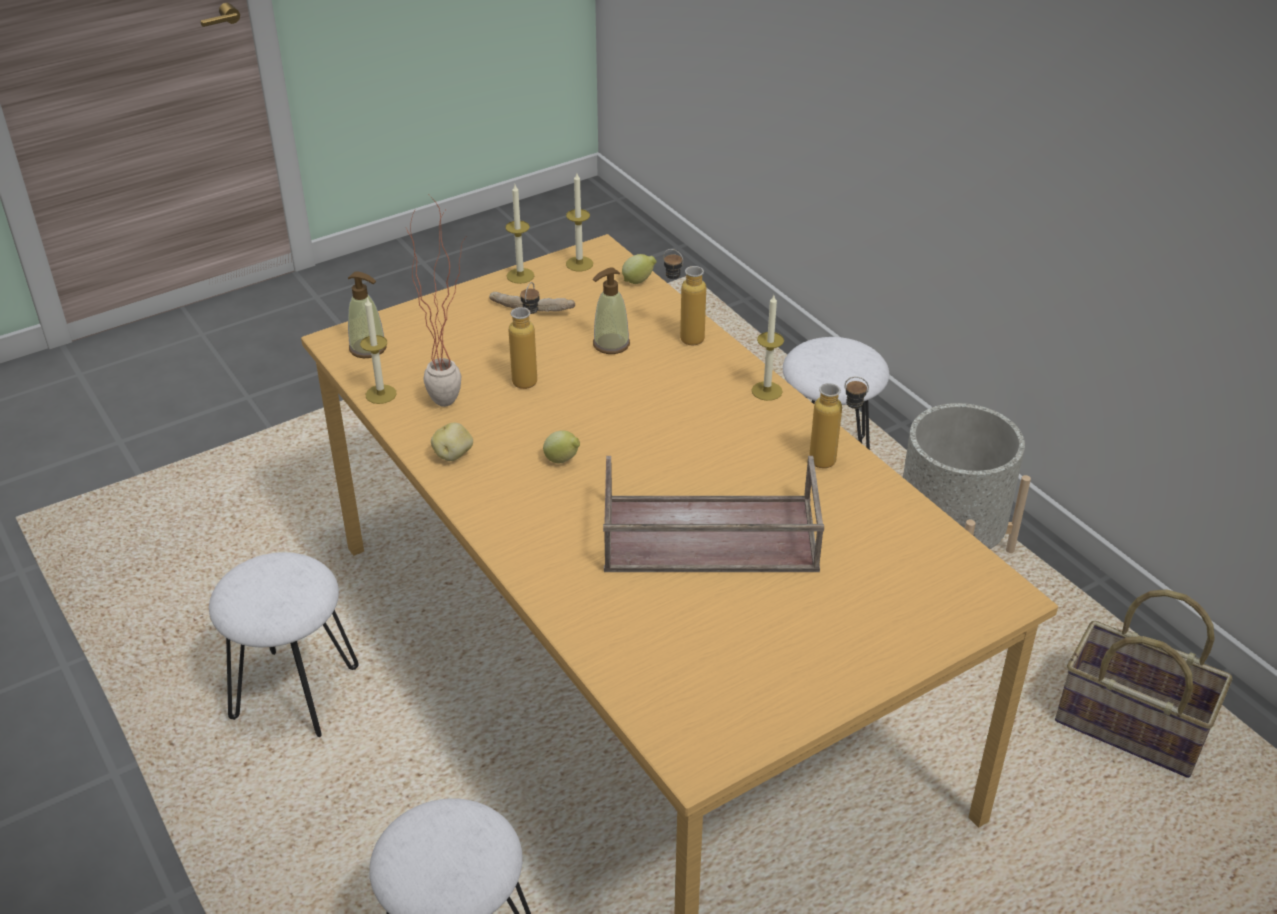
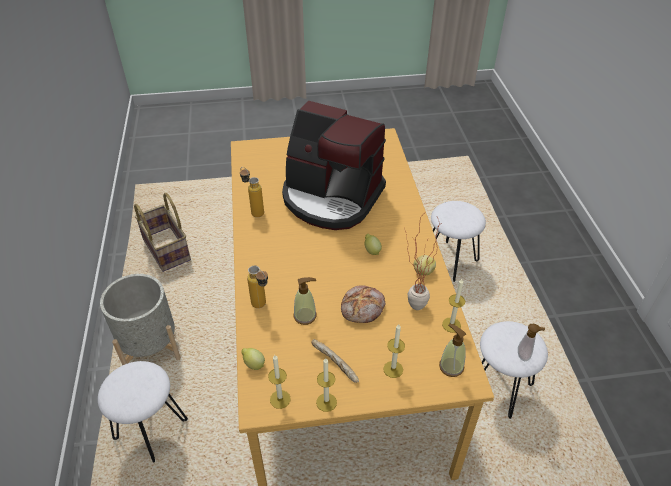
camera: 155 degrees left, 5 degrees up
bottle [509,282,540,389] -> bread [341,285,385,323]
brown tray [603,456,824,572] -> coffee machine [282,101,386,230]
candle [752,295,784,401] -> candle moved to [383,324,405,378]
none -> soap dispenser [518,324,545,361]

